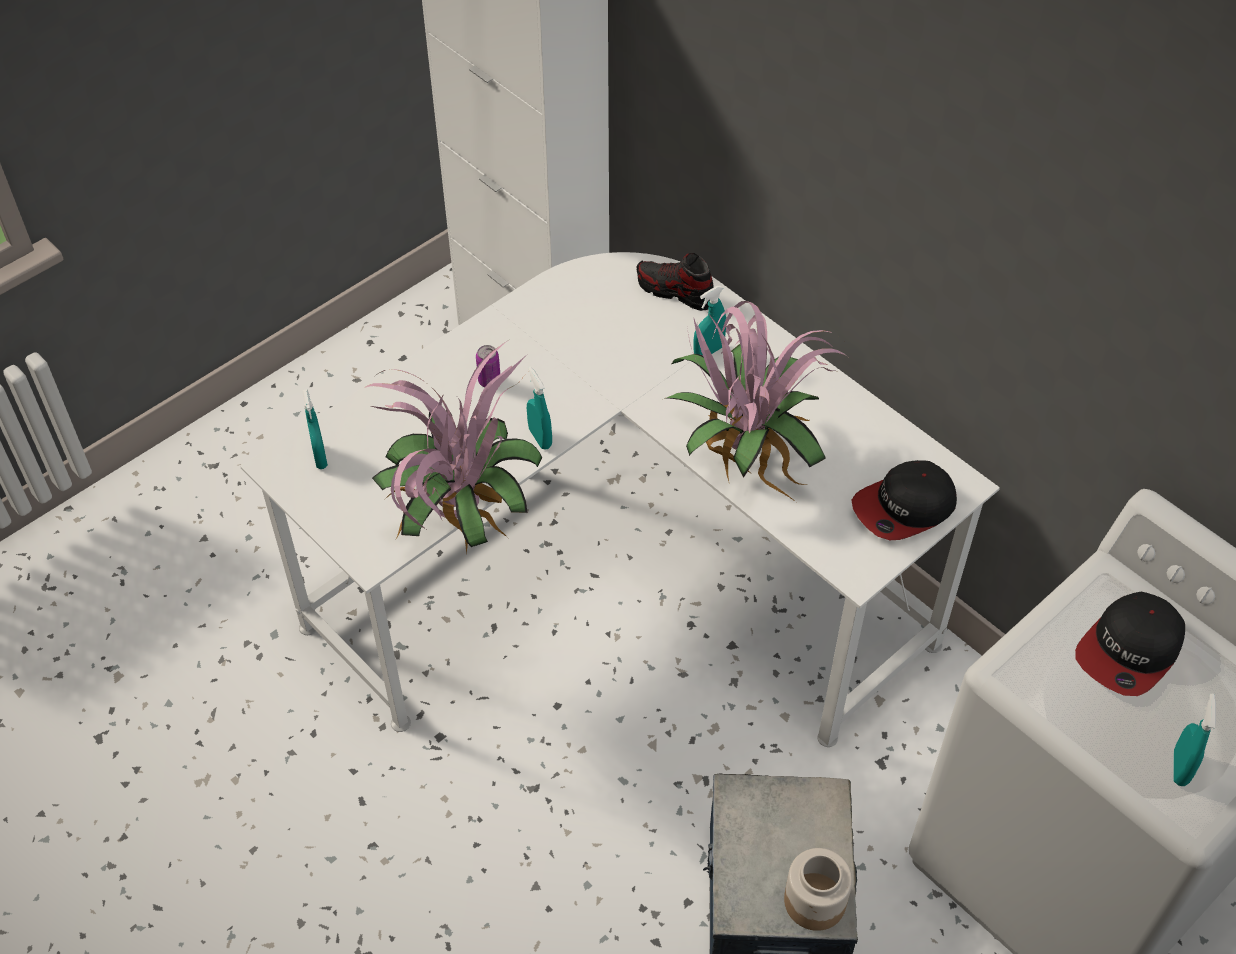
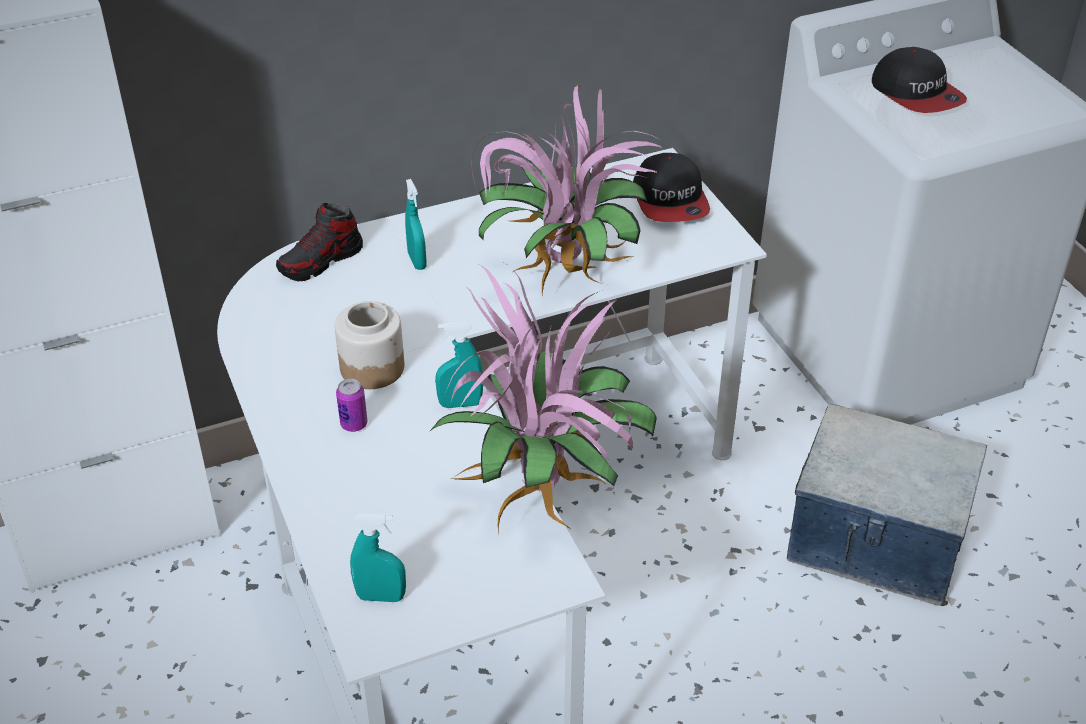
camera: 70 degrees left, 10 degrees down
jar [784,848,852,931] -> jar moved to [335,301,404,389]
turquoise spray bottle [1173,694,1216,786] -> none

